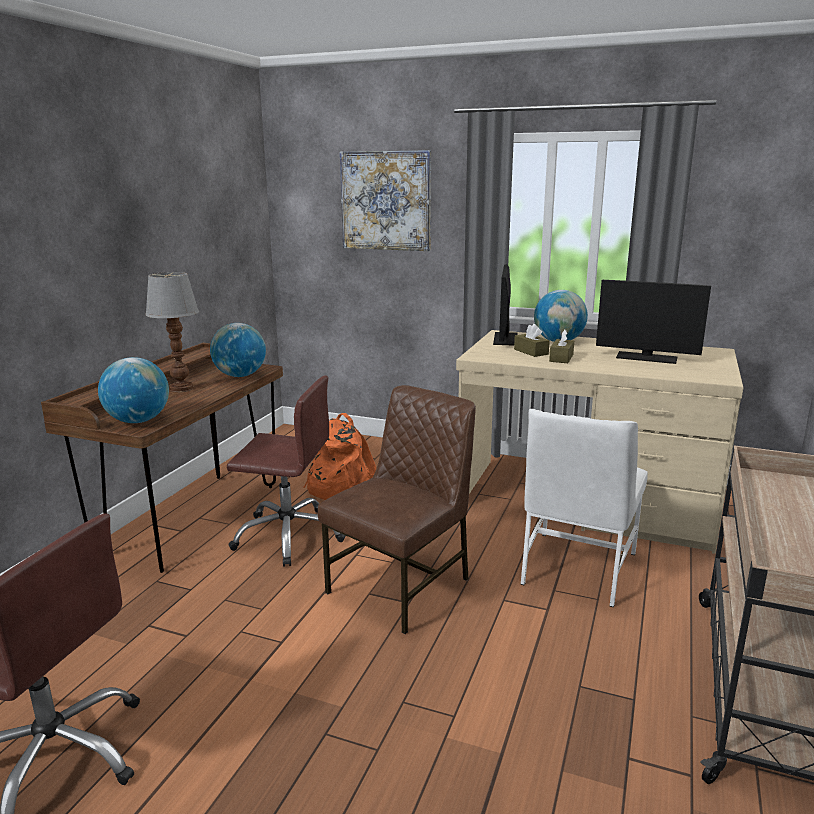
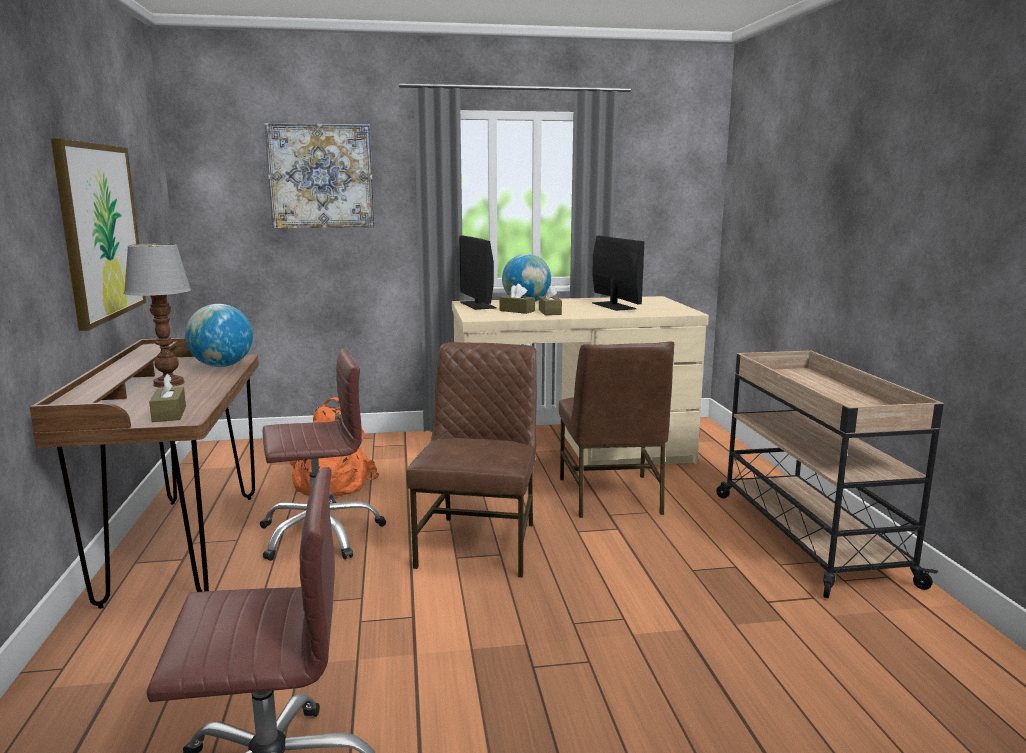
camera: 30 degrees left, 5 degrees down
globe [98,357,169,423] -> brown tissue box [149,374,186,422]
white chair [520,409,648,607] -> brown chair [559,341,674,518]
monitor [596,280,711,364] -> monitor turned 105 degrees counterclockwise [592,236,644,311]
none -> picture [51,138,146,331]

